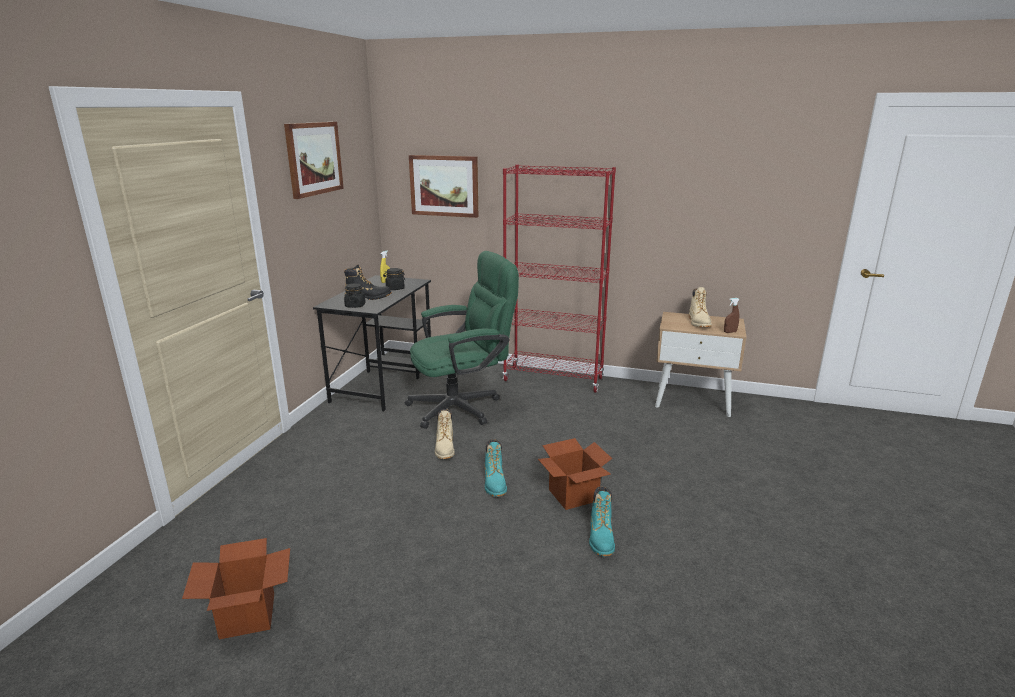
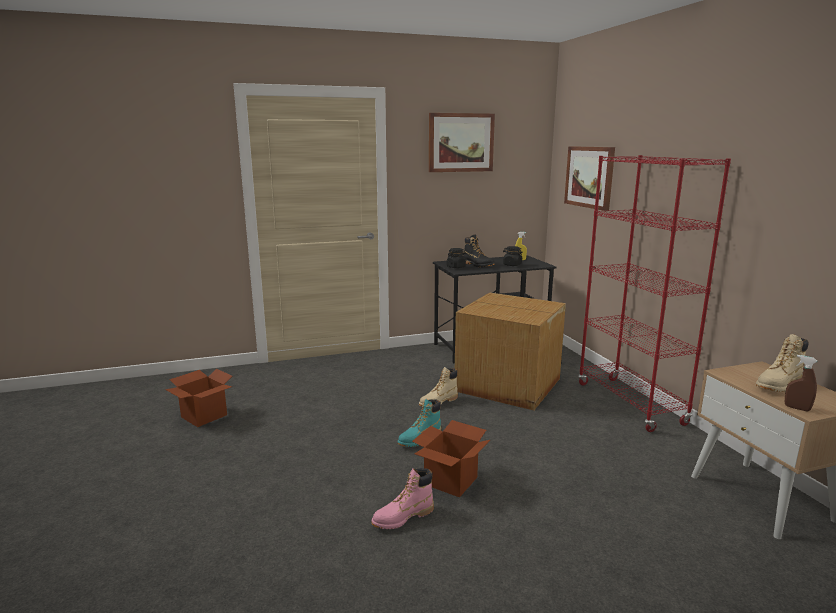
camera: 55 degrees right, 5 degrees down
green office chair [405,251,519,429] -> cardboard box [455,293,566,410]
turquoise boot [589,487,615,556] -> pink boot [371,468,434,529]

